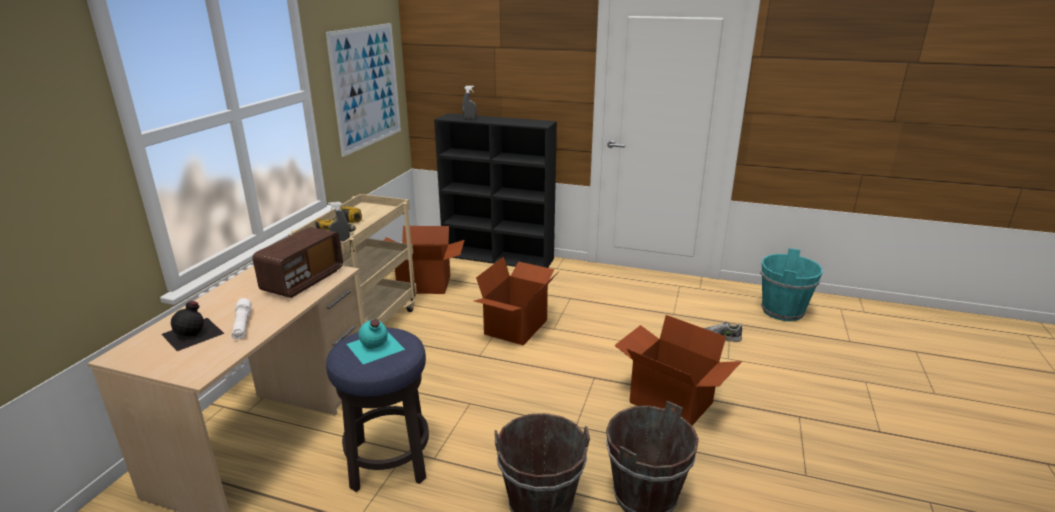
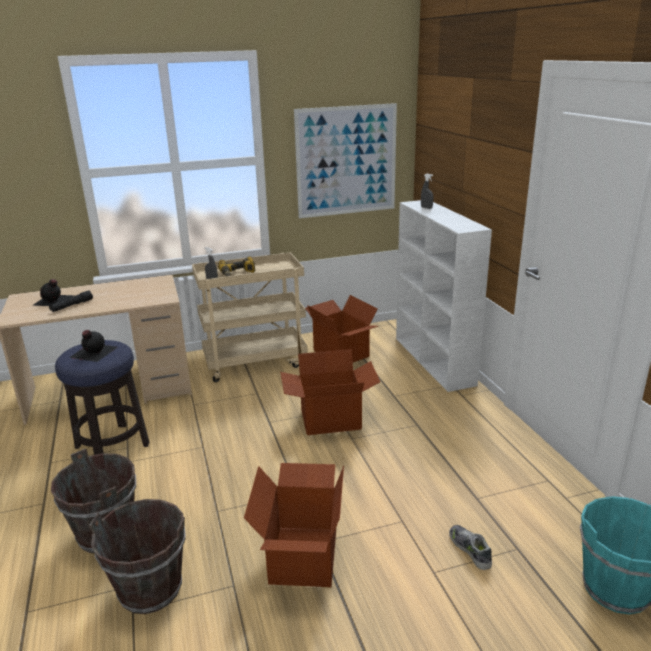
camera: 55 degrees right, 0 degrees up
white flashlight [232,298,252,339] -> black flashlight [49,290,93,312]
radio [253,227,343,298] -> none
turquoise bottle [347,319,405,364] -> black bottle [69,330,118,362]
black bookcase [434,113,557,268] -> white bookcase [396,200,492,392]

